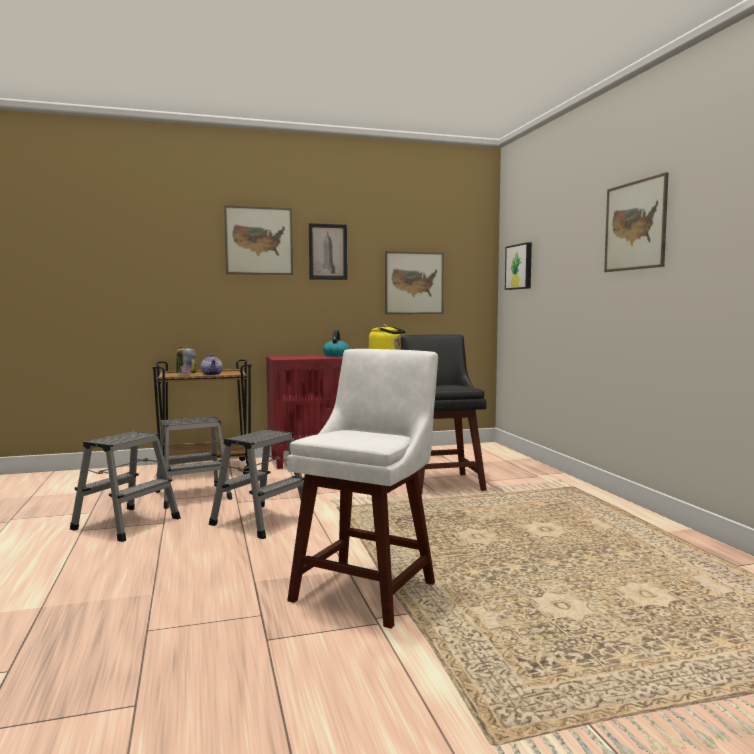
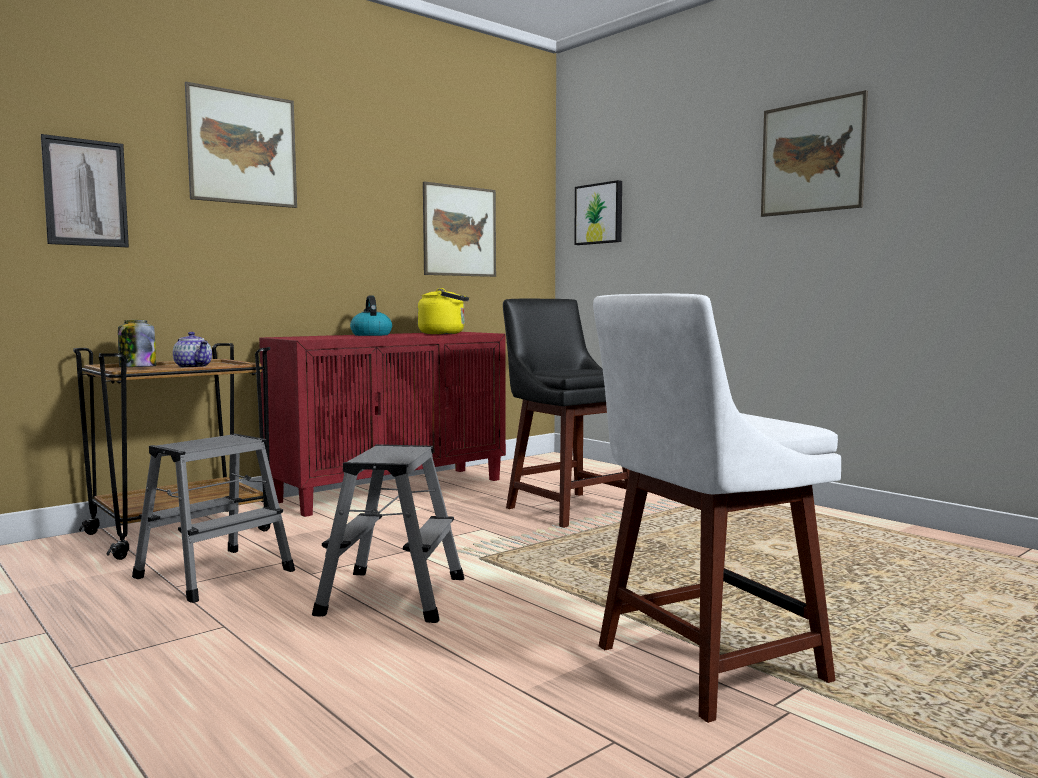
camera: 25 degrees left, 0 degrees up
grey step ladder [70,431,181,542] -> none
white chair [287,349,438,629] -> white chair turned 120 degrees counterclockwise [593,293,841,723]
picture [309,223,347,280] -> picture moved to [41,134,129,247]

